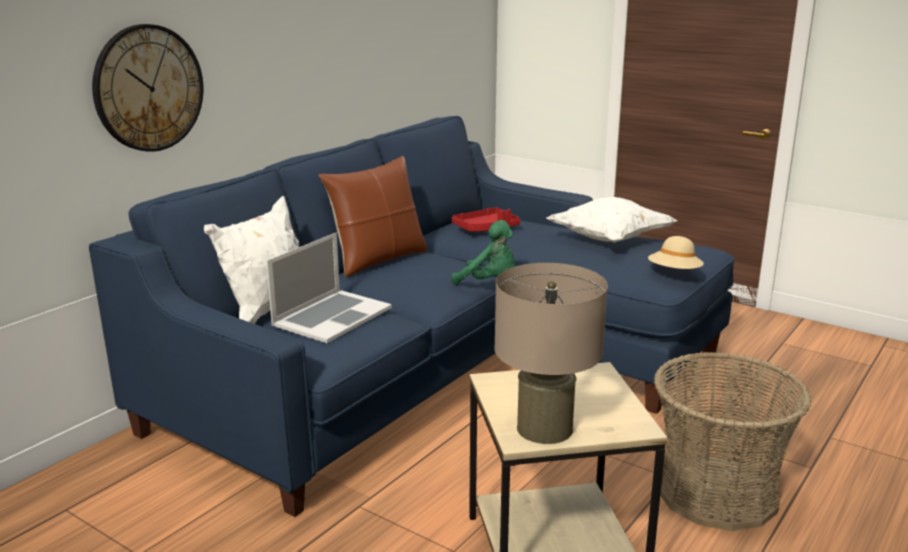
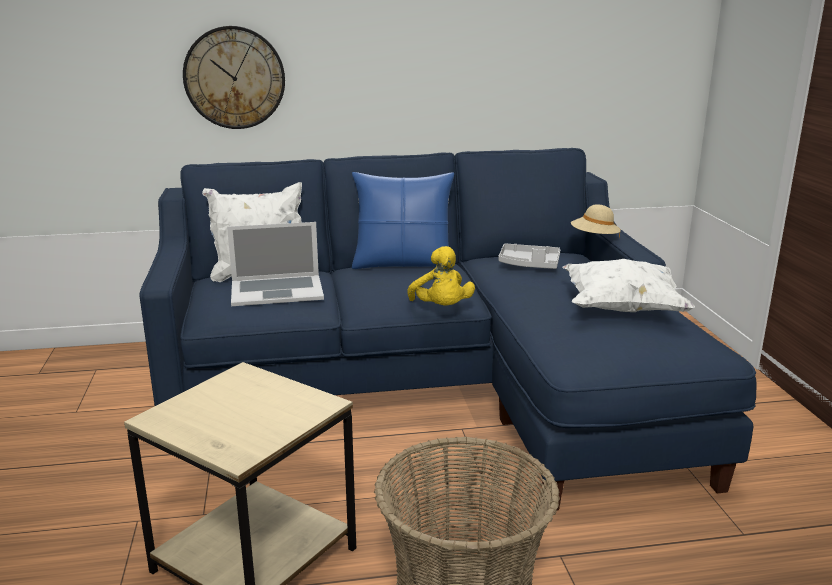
camera: 45 degrees right, 0 degrees up
brown pillow [319,156,427,277] -> blue pillow [352,172,454,269]
red tray [452,207,520,232] -> grey tray [499,243,560,269]
green plush toy [452,220,515,285] -> yellow plush toy [407,246,475,306]
beige table lamp [494,263,608,444] -> none
beige hat [648,236,704,269] -> beige hat moved to [571,204,621,239]

